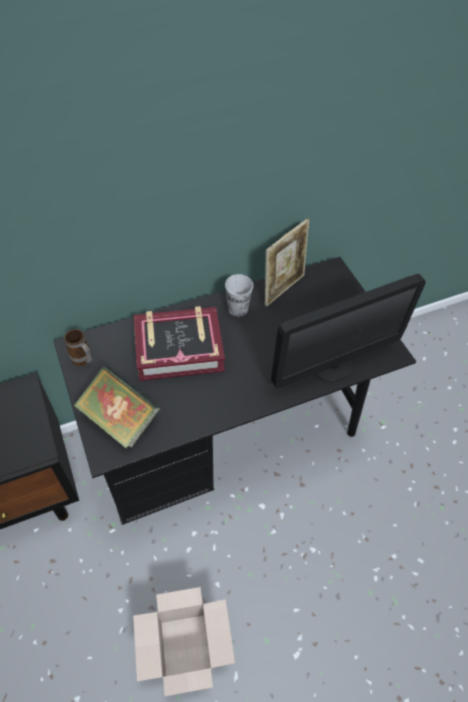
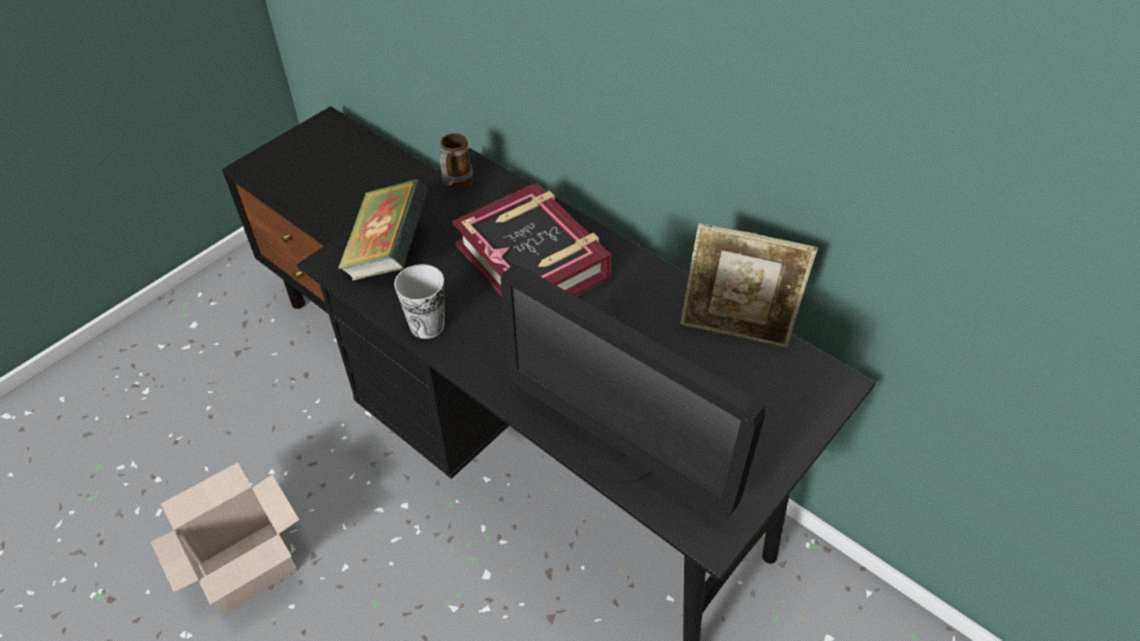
camera: 65 degrees right, 5 degrees down
cup [225,274,253,317] -> cup moved to [394,264,445,339]

